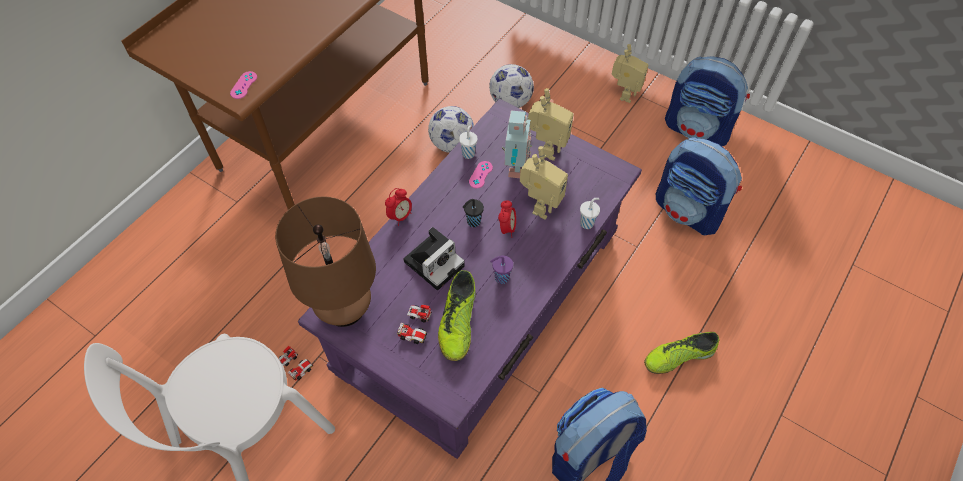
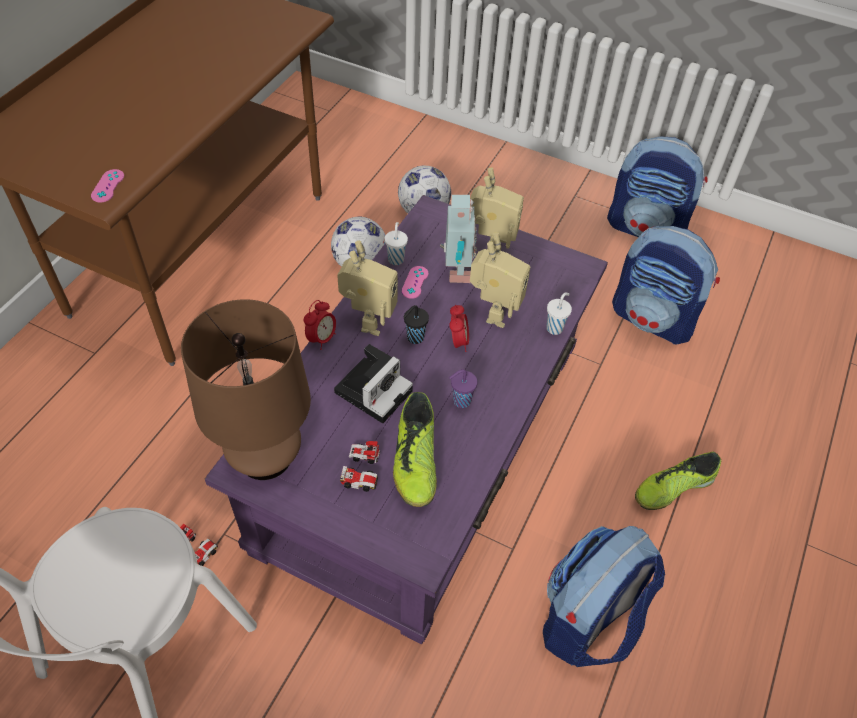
camera: 10 degrees left, 5 degrees down
toy robot [612,44,648,103] -> toy robot moved to [337,241,398,336]

